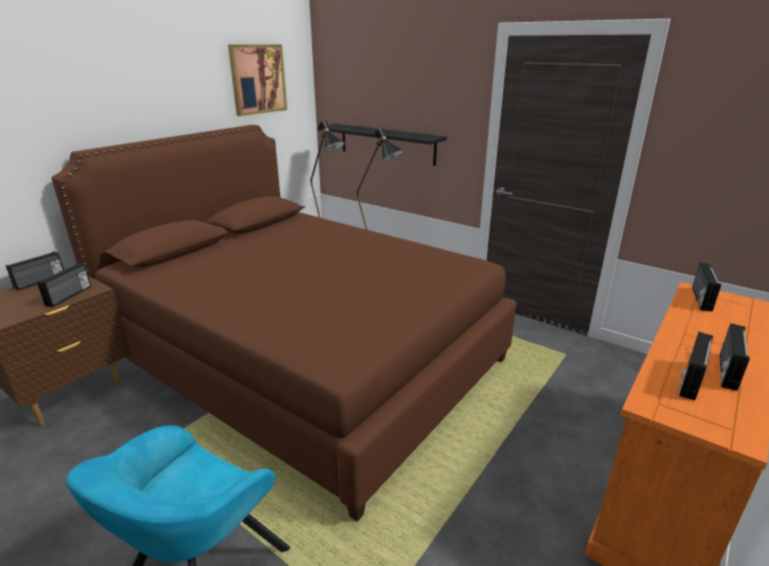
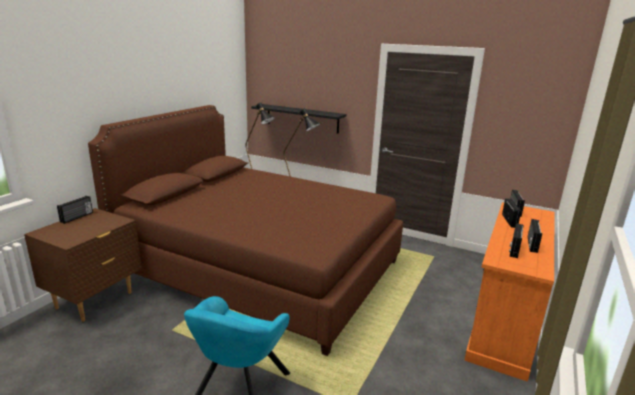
camera: 10 degrees left, 5 degrees down
radio [37,263,91,307] -> radio moved to [502,199,521,228]
picture [228,45,287,116] -> none

